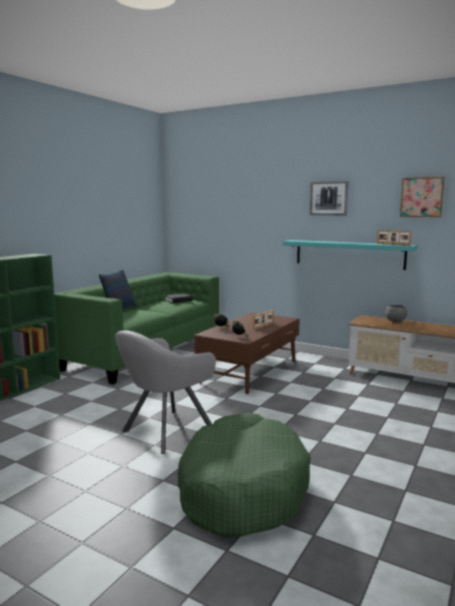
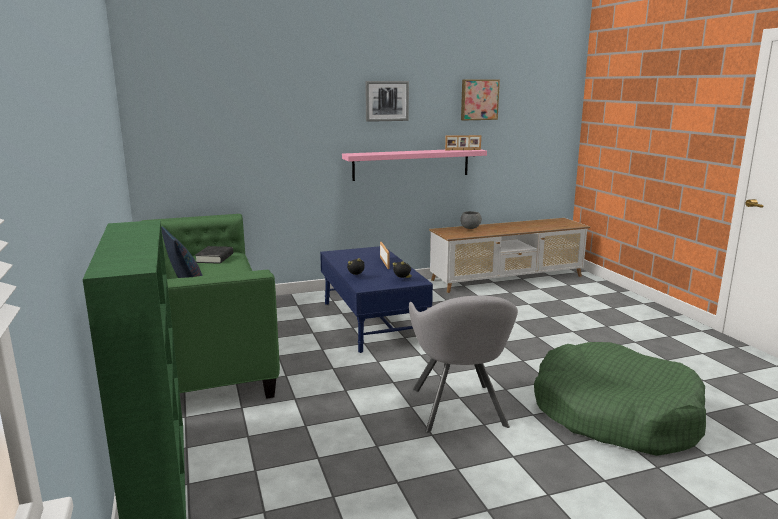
camera: 50 degrees left, 5 degrees up
brown coffee table [194,312,300,394] -> blue coffee table [320,246,433,353]
turquoise shelf [282,240,418,270] -> pink shelf [342,149,487,181]

